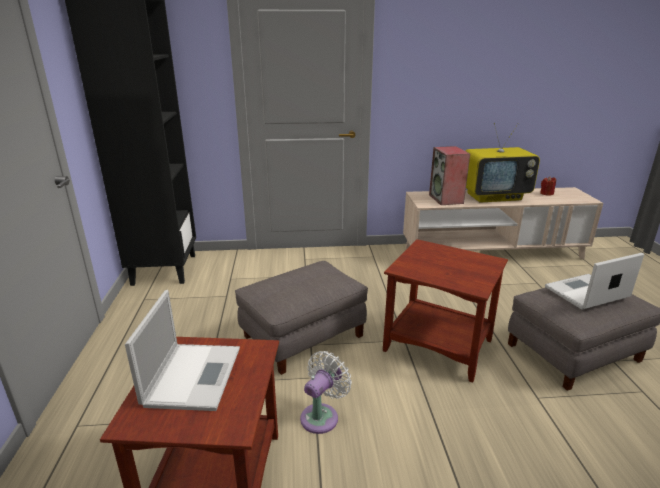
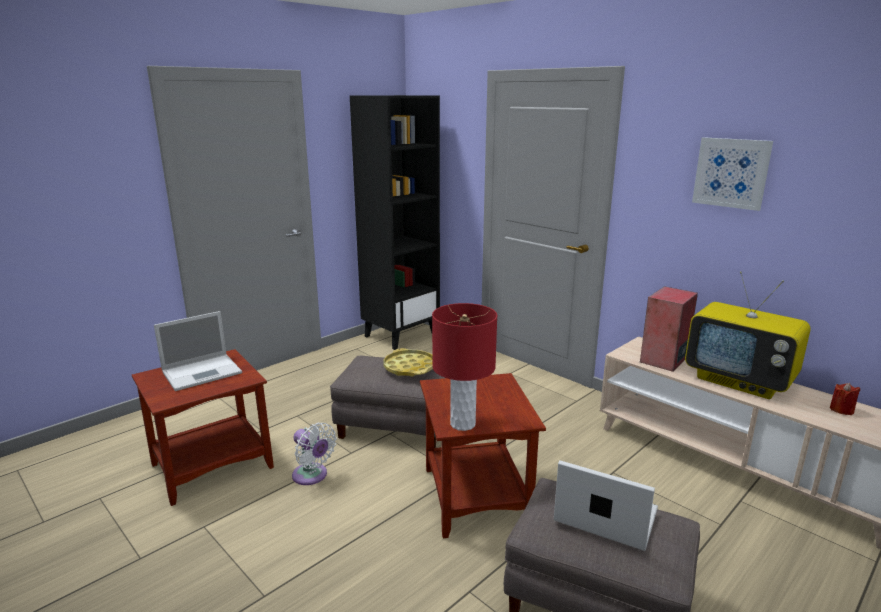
camera: 50 degrees right, 5 degrees down
white fan [300,351,352,434] -> white fan turned 45 degrees clockwise [292,423,337,485]
none -> yellow tray [383,348,433,377]
none -> red table lamp [432,303,497,431]
none -> picture [692,137,773,211]

